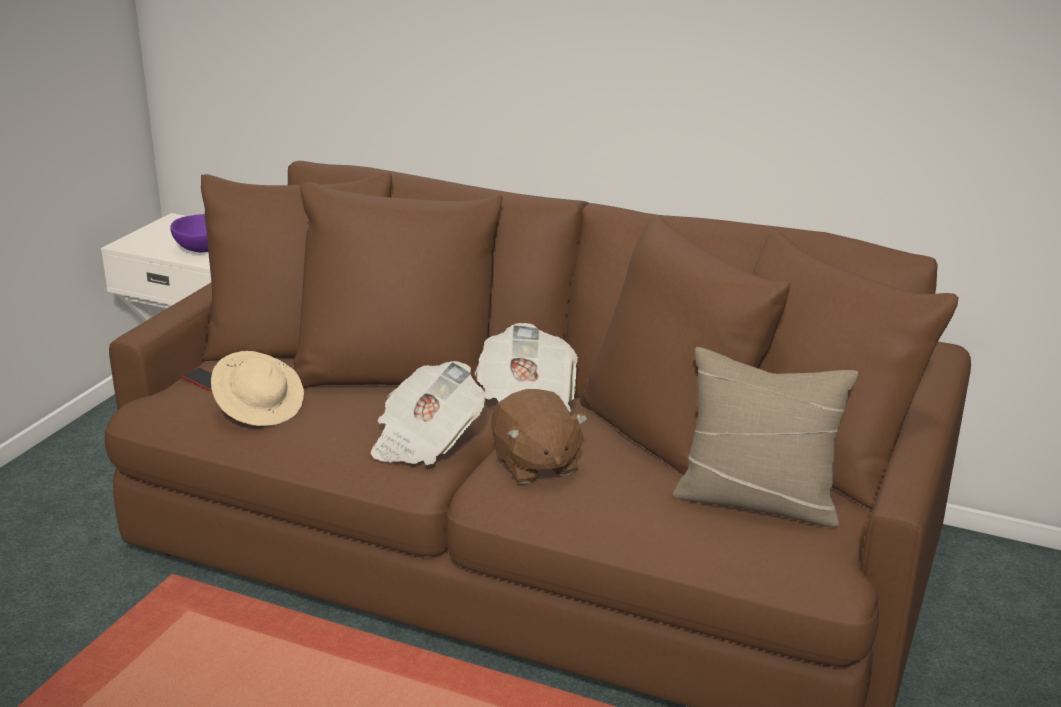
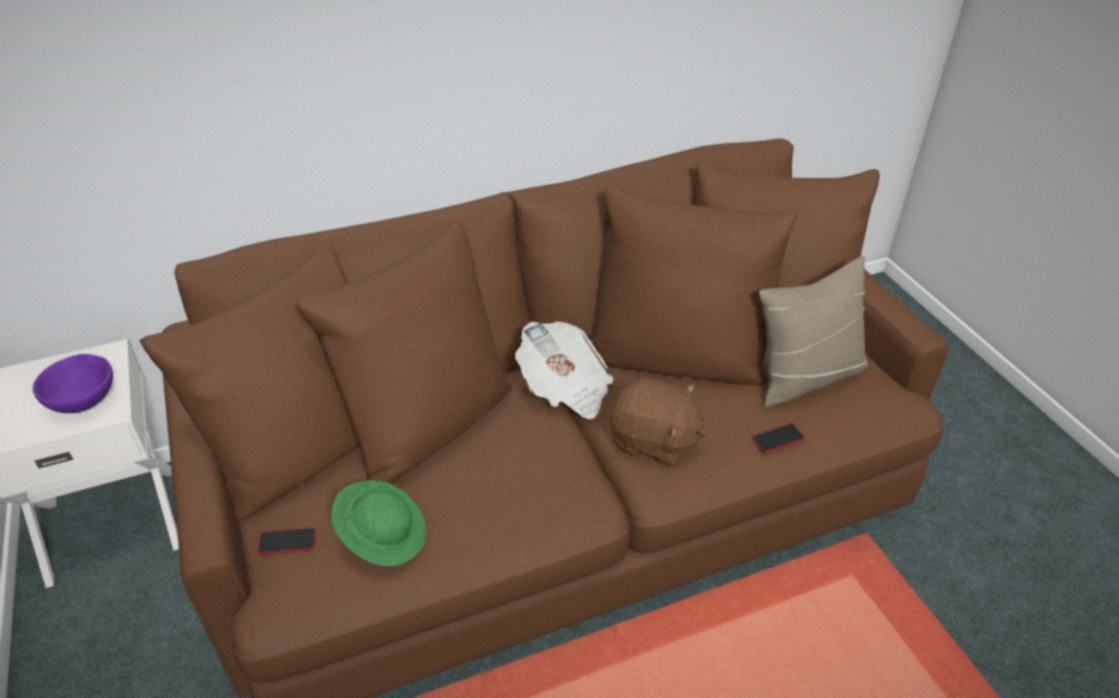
camera: 45 degrees left, 15 degrees up
beige hat [211,351,304,426] -> green hat [331,480,426,567]
newspaper [371,361,485,465] -> none
none -> phone [753,423,805,453]

